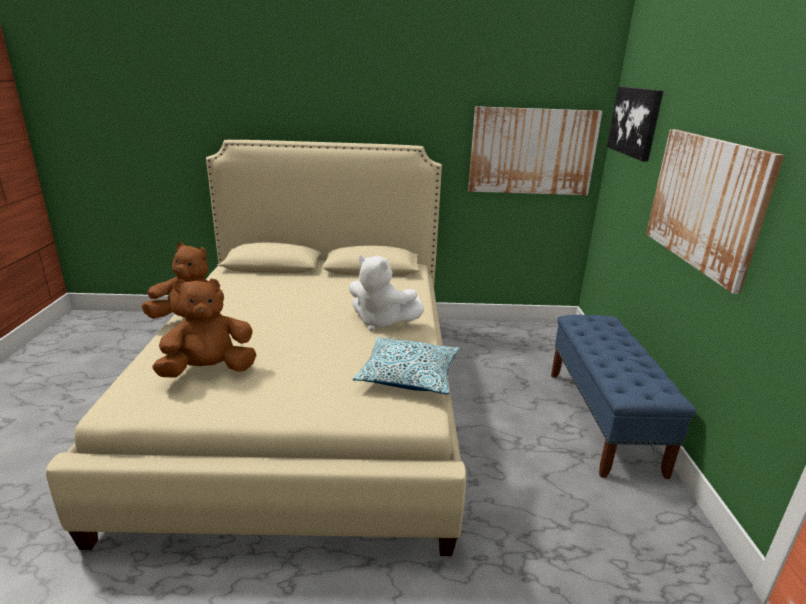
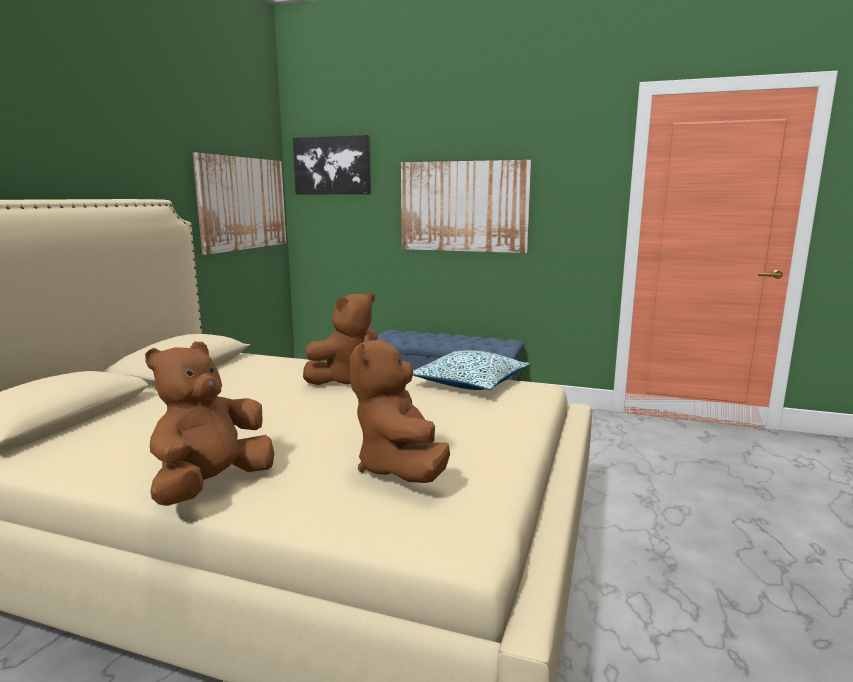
camera: 70 degrees left, 10 degrees down
white plush toy [349,255,424,331] -> brown plush toy [303,292,378,385]

